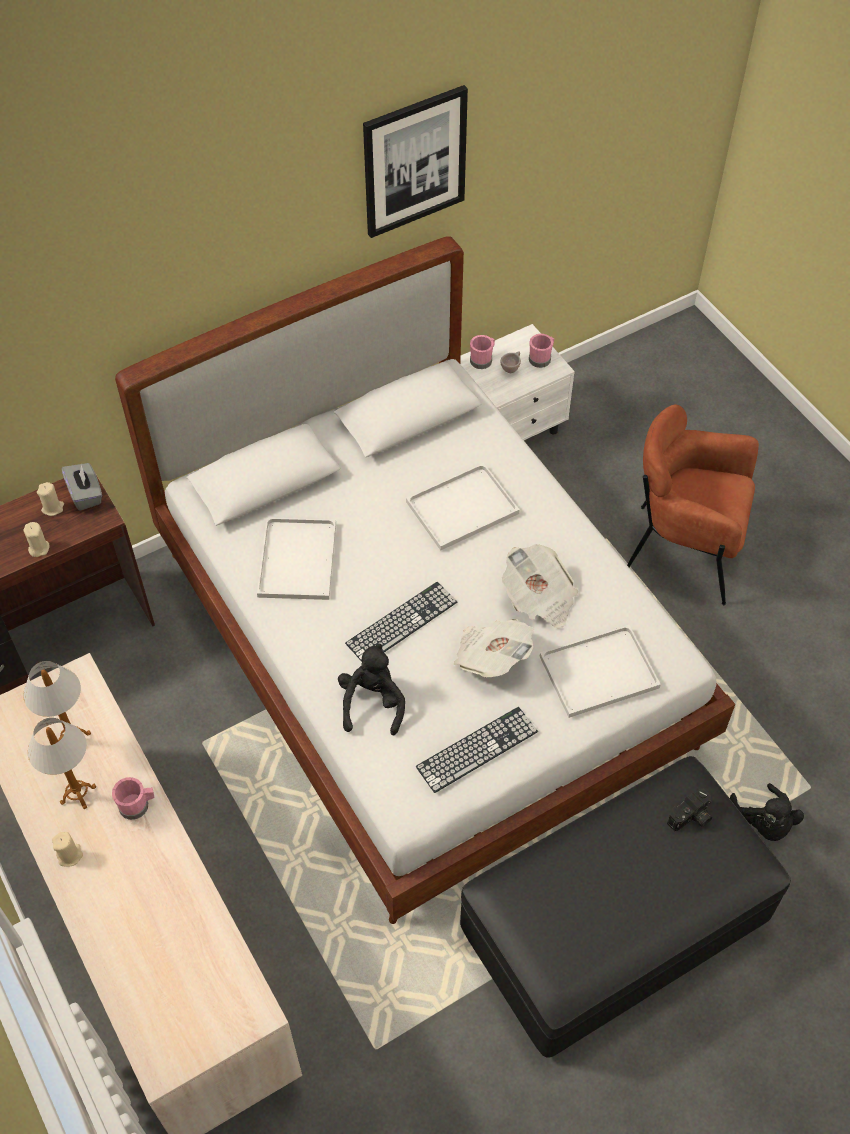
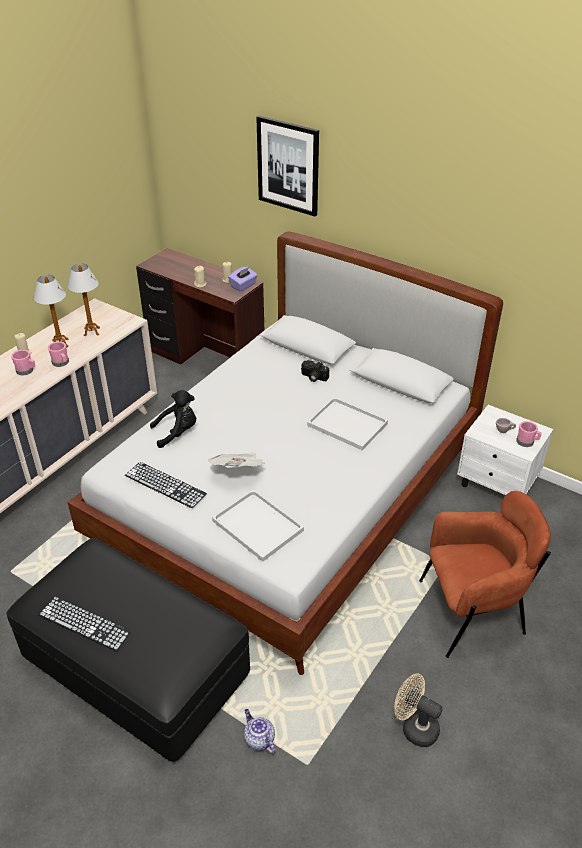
camera: 65 degrees right, 15 degrees down
grey tissue box [62,463,102,511] -> purple tissue box [228,266,258,292]
white tray [257,517,336,600] -> none
keyboard [345,582,457,662] -> keyboard moved to [39,596,131,651]
picture [363,85,468,238] -> picture moved to [256,116,319,216]
pink mug [470,335,495,369] -> pink mug moved to [11,350,35,375]
newspaper [502,544,578,629] -> none
brown armchair [627,405,759,605] -> brown armchair turned 90 degrees clockwise [419,491,551,658]
camera [667,788,712,831] -> camera moved to [301,360,329,382]
black plush toy [730,783,804,841] -> teapot [244,709,275,754]
none -> beige fan [394,673,443,747]

